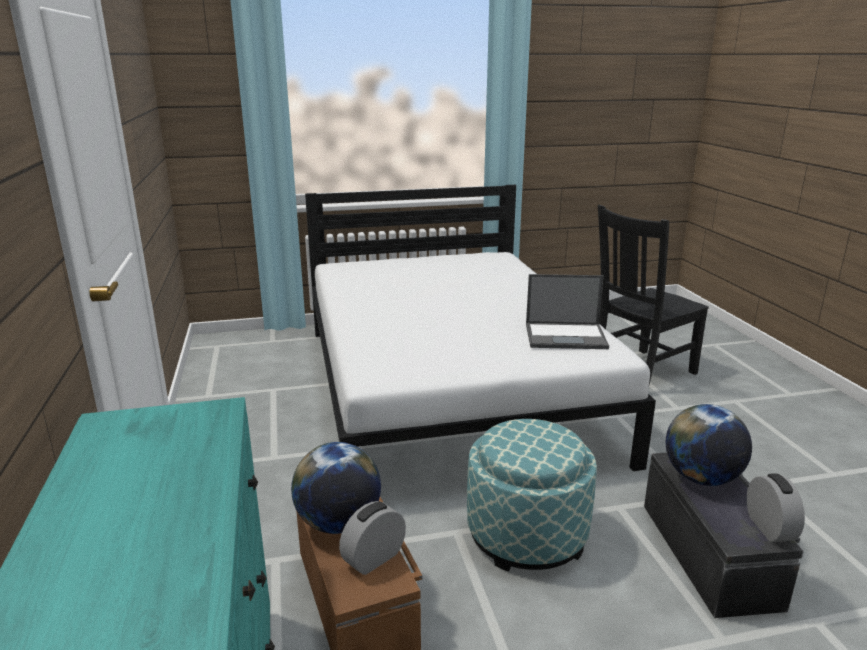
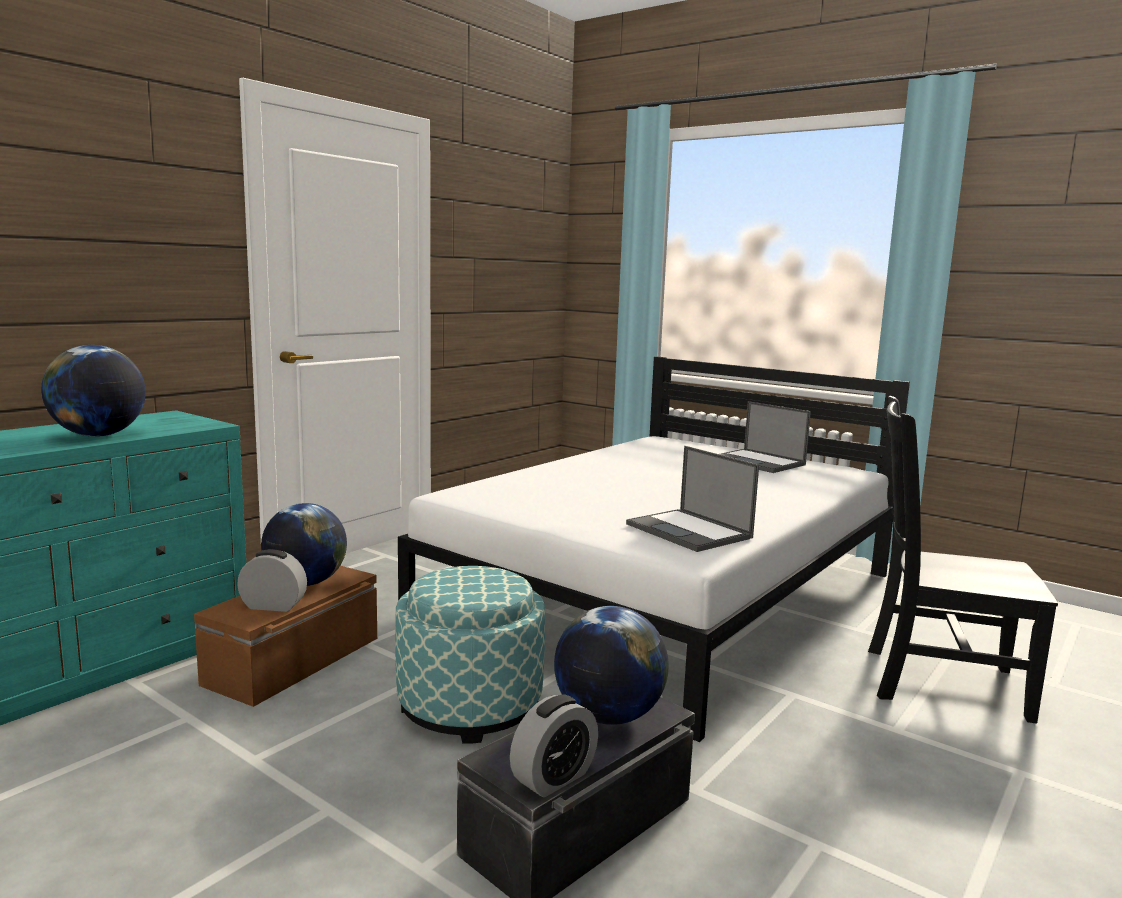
camera: 50 degrees right, 10 degrees down
none -> globe [41,345,146,437]
none -> laptop [720,401,811,473]

